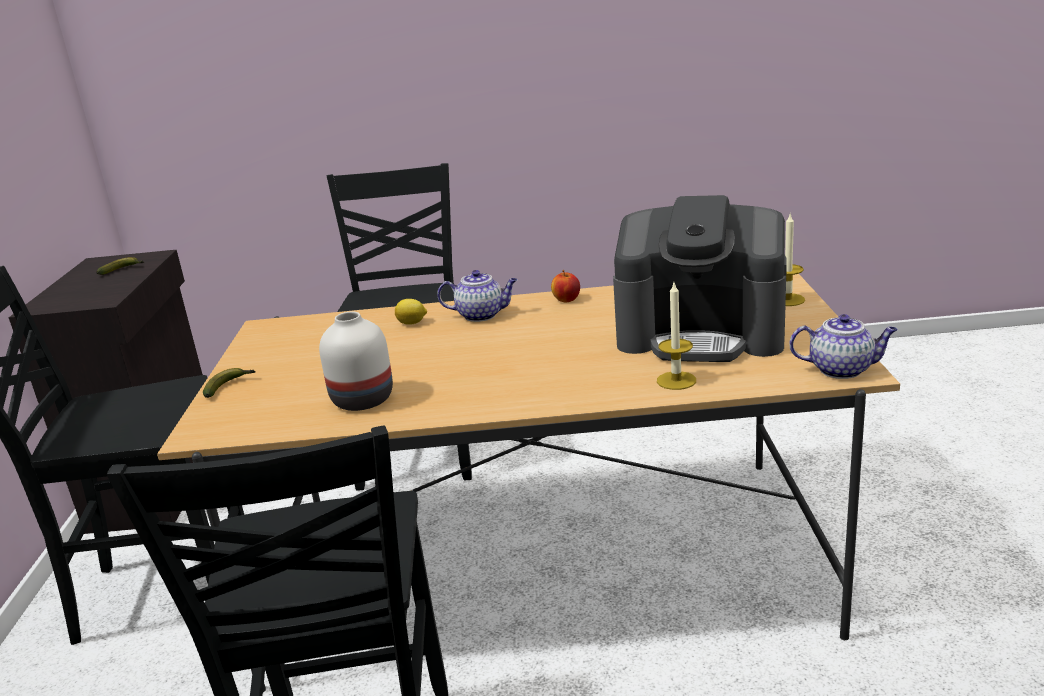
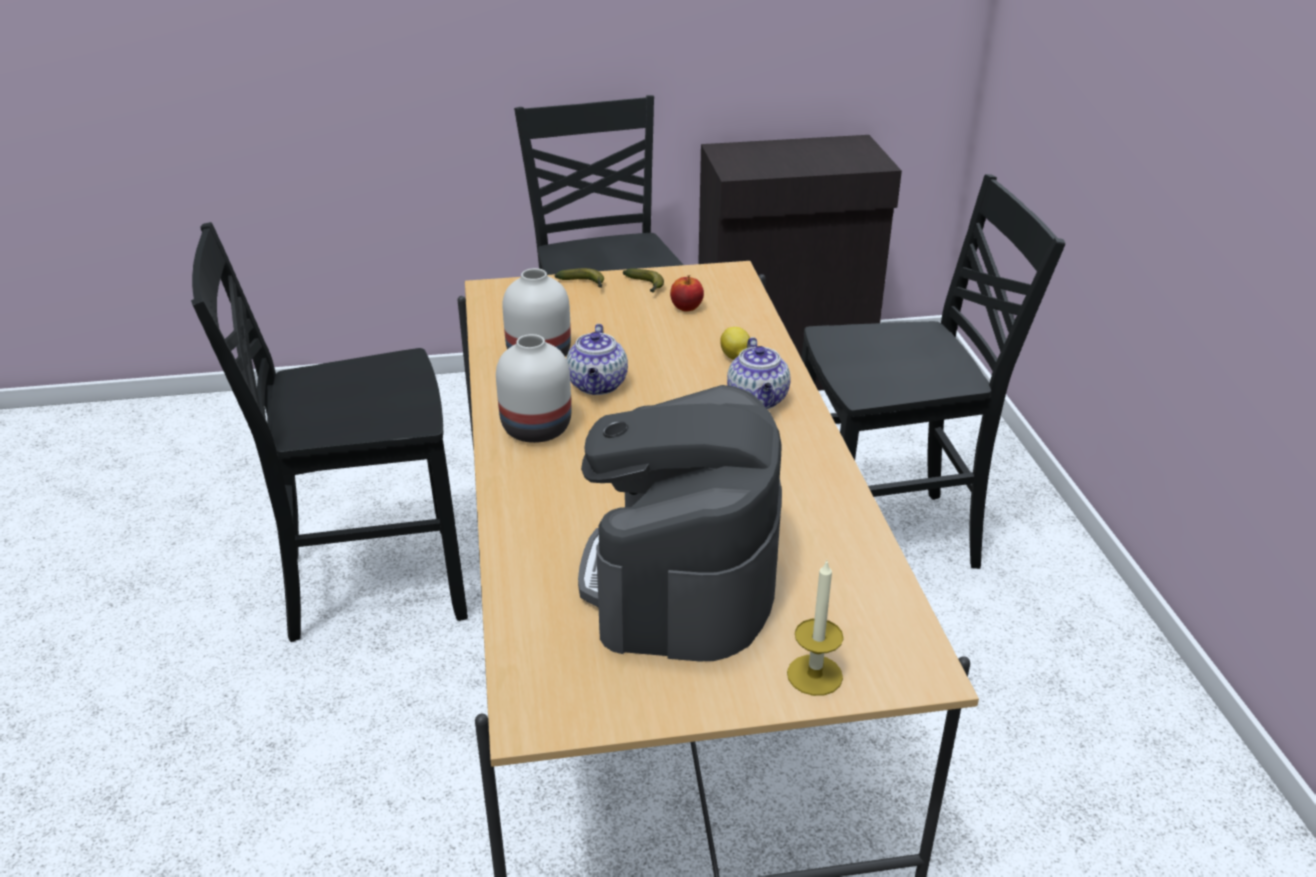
camera: 80 degrees right, 10 degrees up
banana [96,257,144,275] -> banana moved to [623,268,664,293]
apple [551,270,580,302] -> apple moved to [670,275,704,311]
candle [657,283,696,390] -> none
teapot [789,314,898,379] -> teapot moved to [566,324,628,395]
none -> white vase [496,334,571,443]

